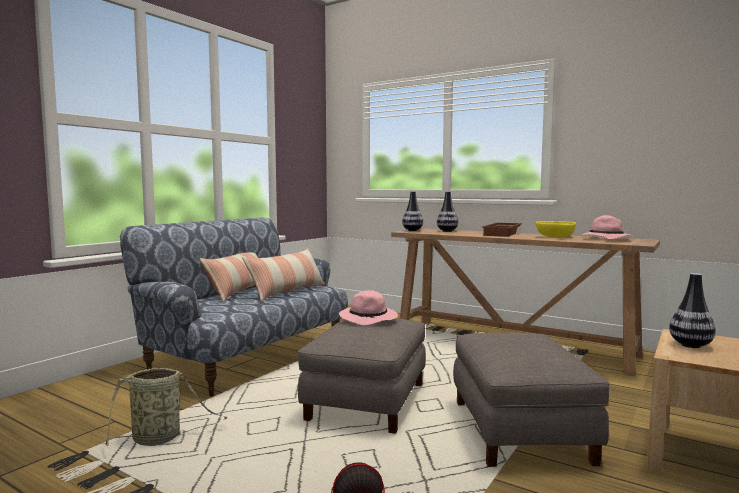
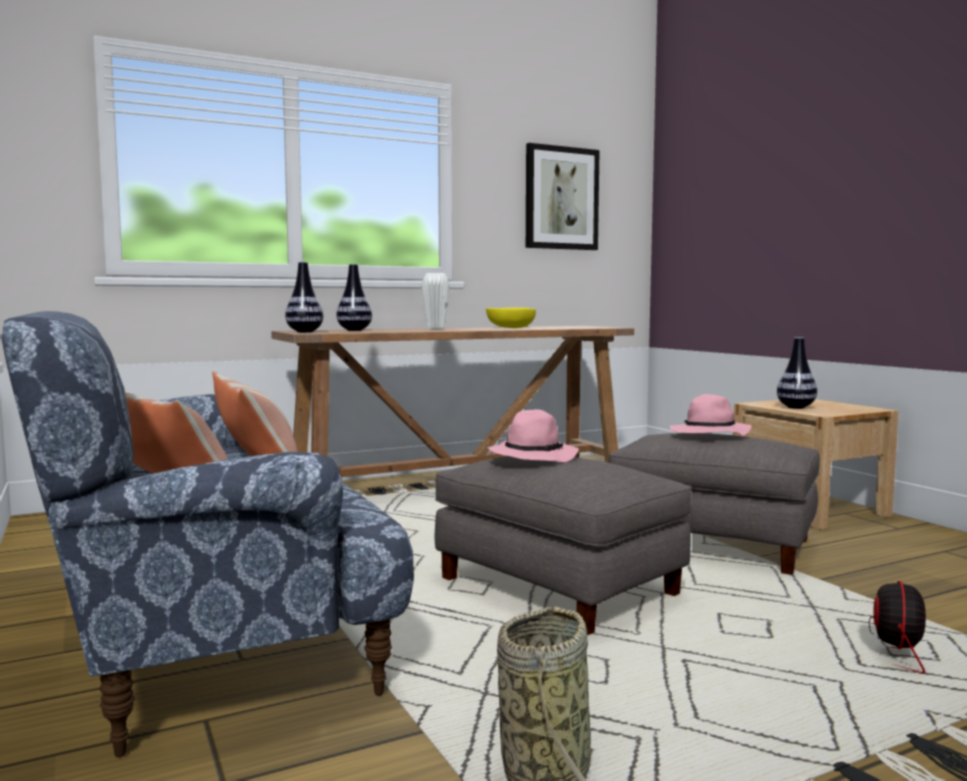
camera: 60 degrees left, 0 degrees up
brown tray [482,223,522,237] -> white vase [422,273,449,329]
pink hat [581,215,634,239] -> pink hat moved to [669,394,752,436]
none -> picture [526,143,600,250]

